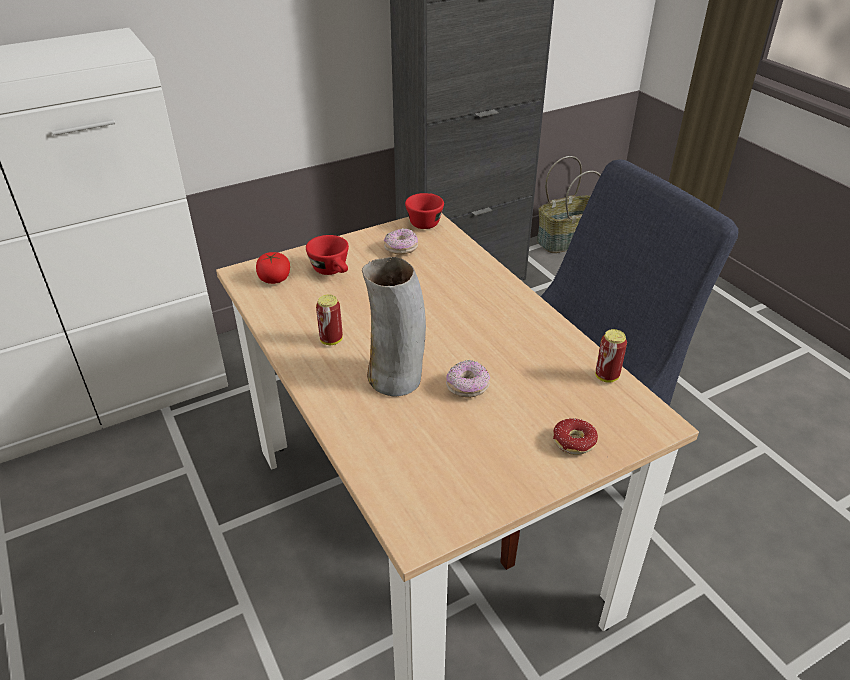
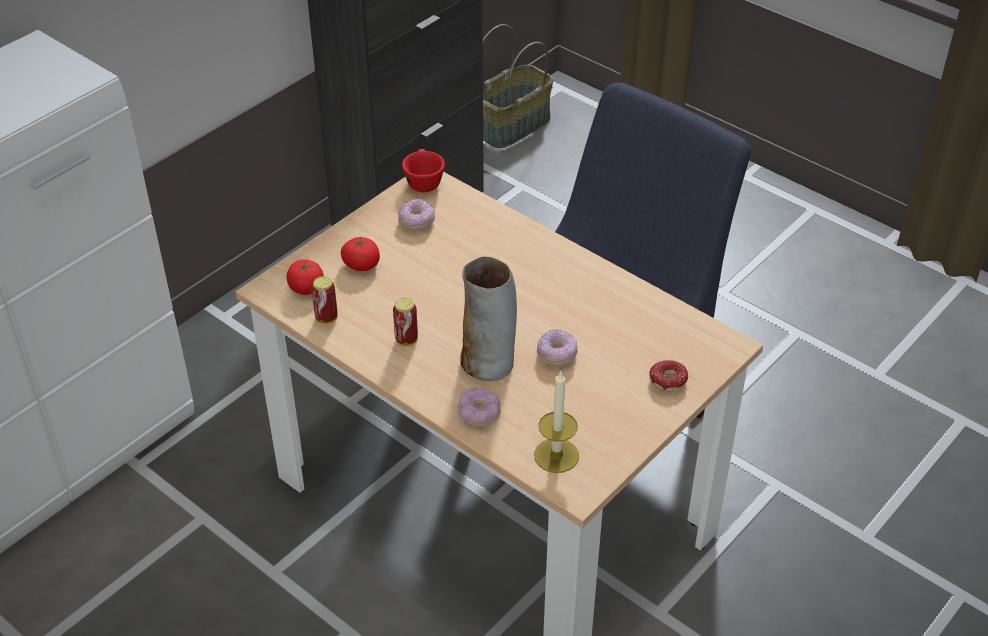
camera: 20 degrees left, 5 degrees up
red cup [306,235,349,275] -> tomato [341,236,380,271]
can [595,329,627,383] -> can moved to [311,276,338,325]
none -> donut [458,387,501,426]
none -> candle [534,371,579,473]

